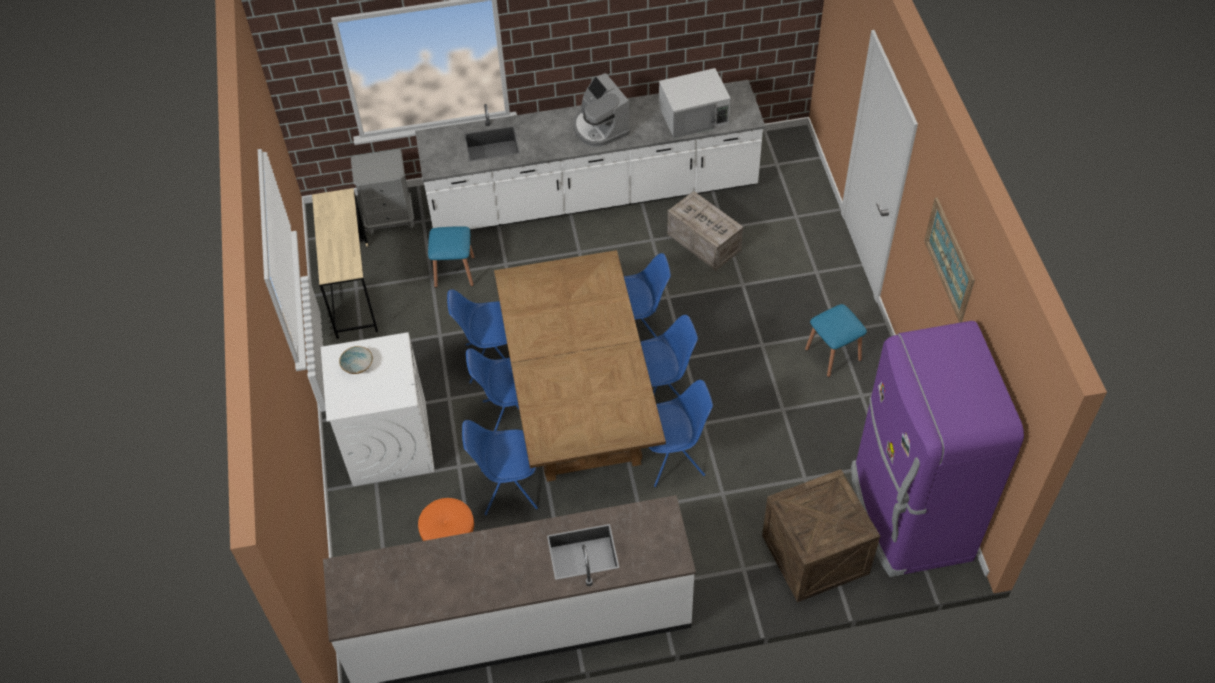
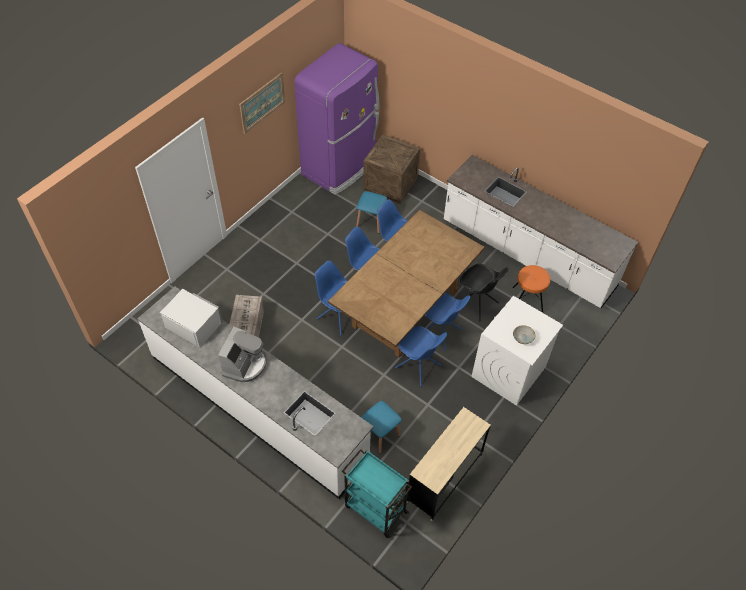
camera: 135 degrees left, 0 degrees up
grey nightstand [351,149,414,235] -> turquoise cart [342,449,412,538]
blue chair [462,420,538,515] -> black chair [460,264,508,321]
blue stool [805,304,867,377] -> blue stool moved to [356,191,387,233]

